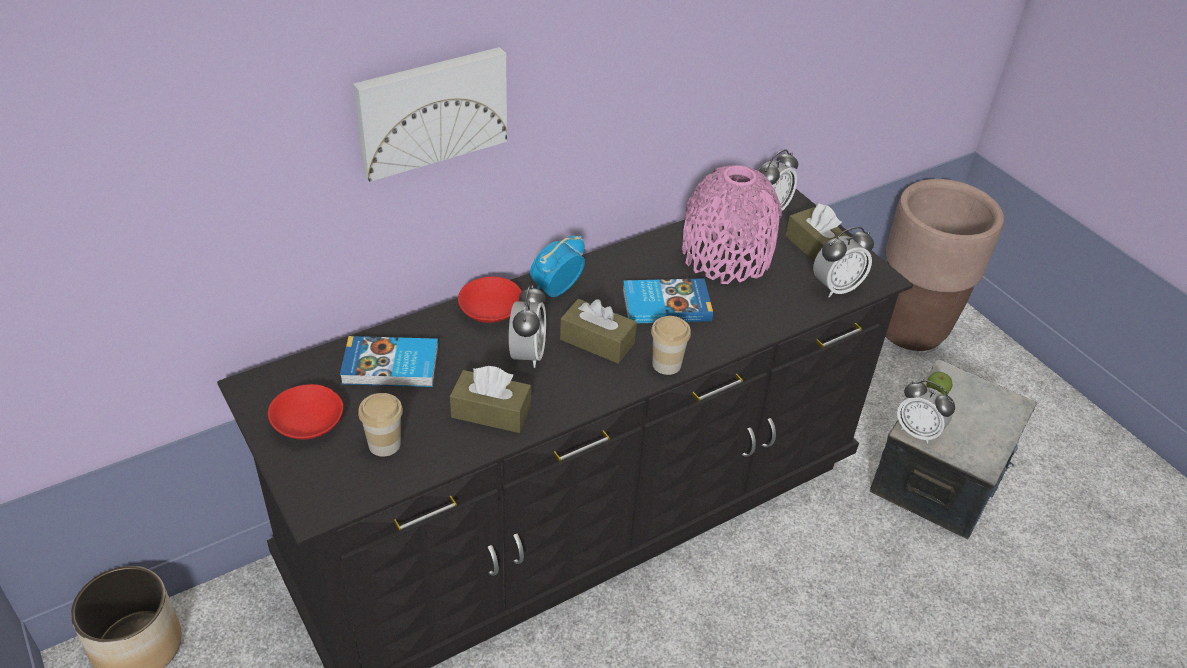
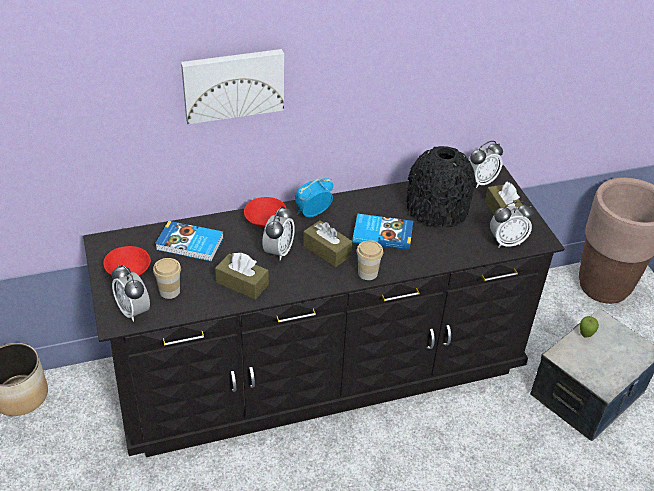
camera: 15 degrees right, 0 degrees up
pink vase [682,165,782,284] -> black vase [407,146,476,228]
alarm clock [897,380,955,444] -> alarm clock moved to [112,265,150,322]

